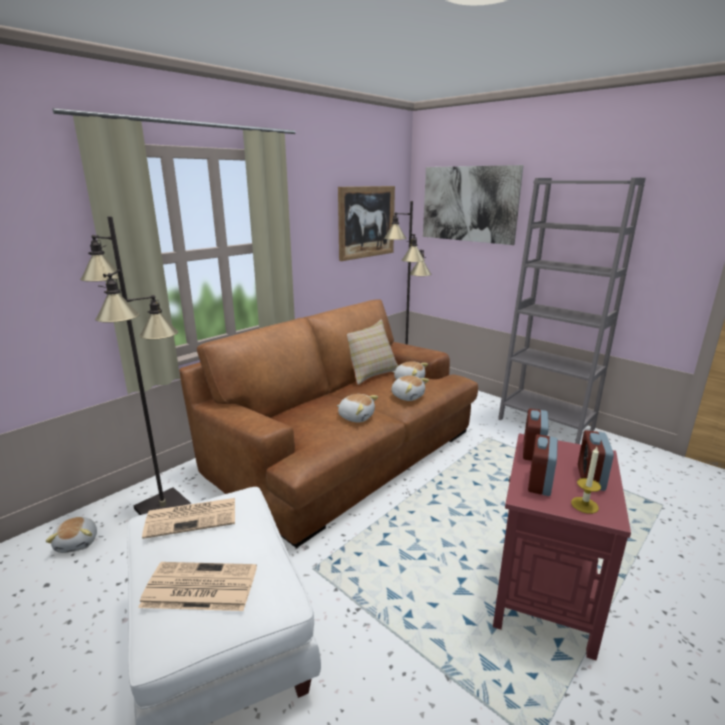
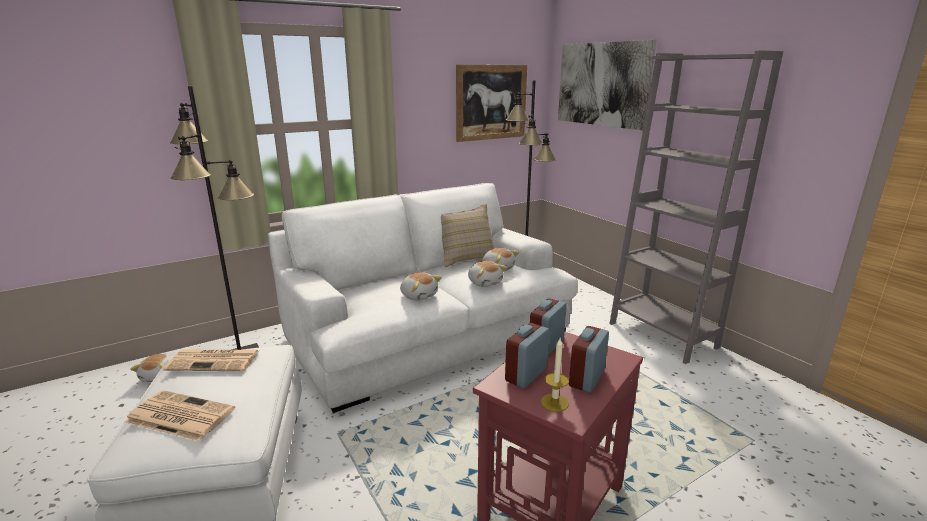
camera: 15 degrees right, 0 degrees up
brown sofa [179,299,478,548] -> white sofa [268,183,578,413]

